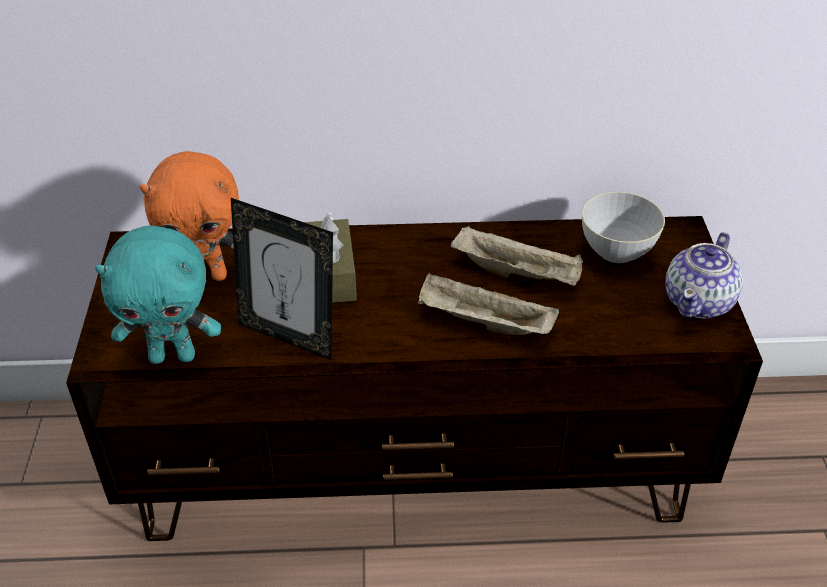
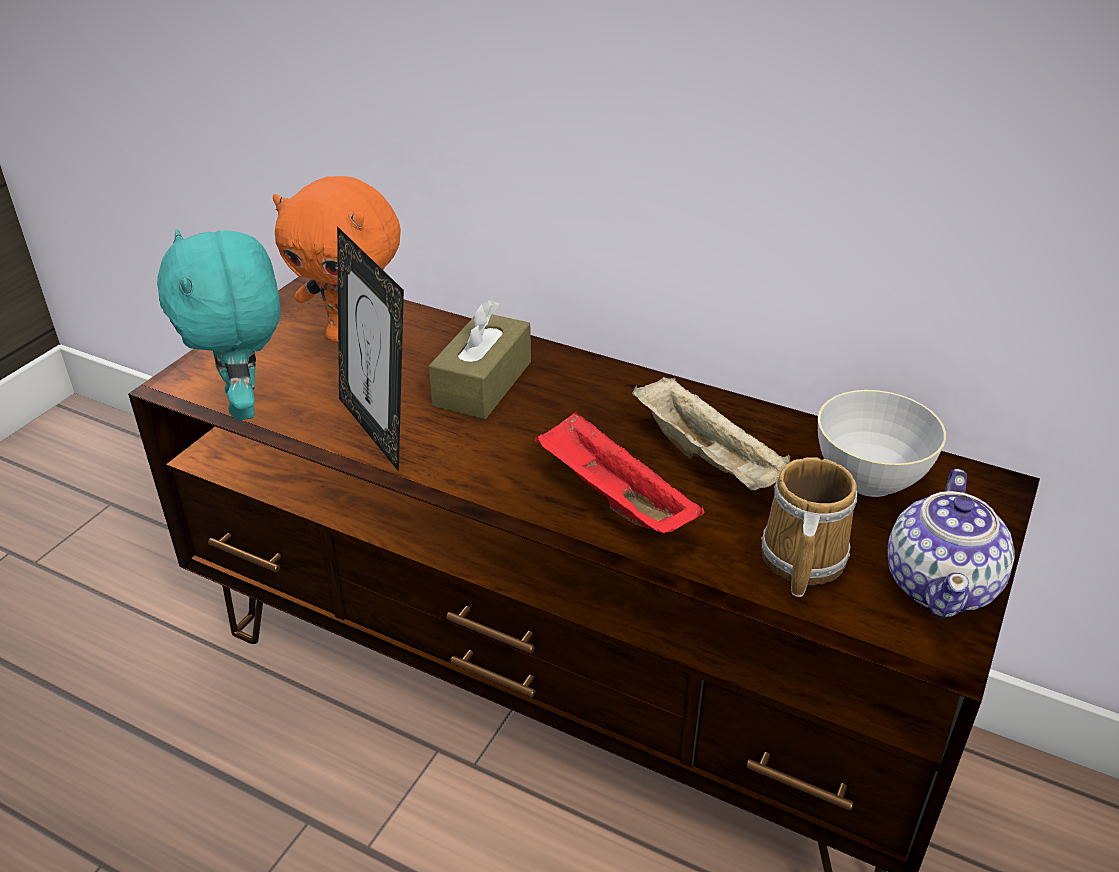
camera: 30 degrees right, 5 degrees down
turquoise plush toy [95,225,221,364] -> turquoise plush toy turned 45 degrees clockwise [157,229,281,420]
beige tray [418,273,559,335] -> red tray [535,411,704,534]
teapot [665,232,743,319] -> teapot turned 45 degrees counterclockwise [887,469,1015,618]
none -> mug [761,457,857,597]

